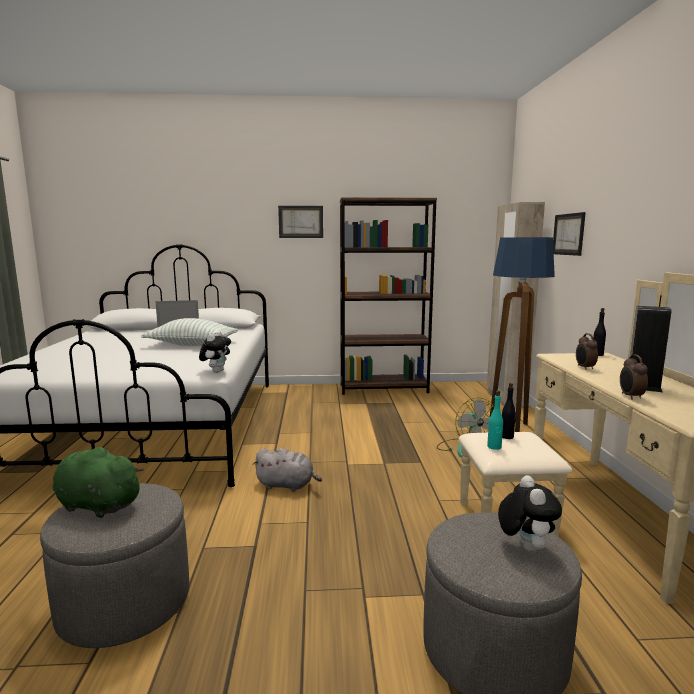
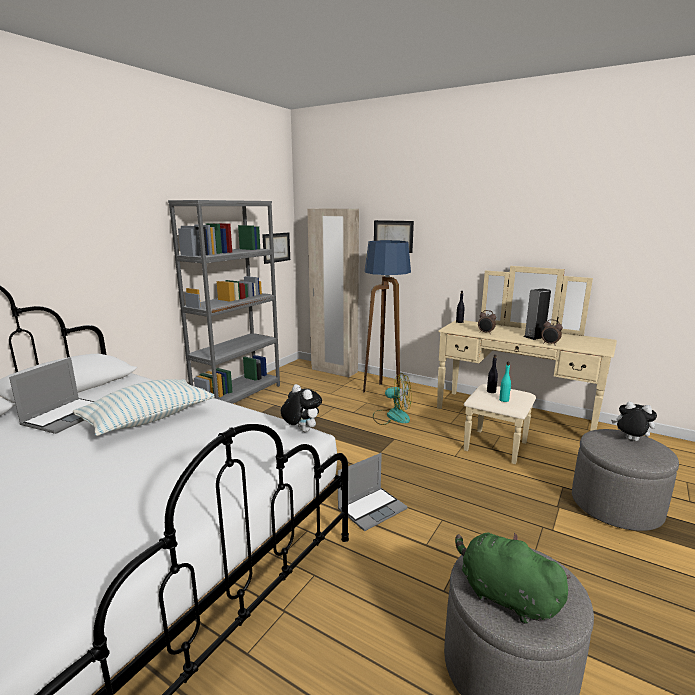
camera: 55 degrees left, 5 degrees up
green plush toy [53,447,144,518] -> green plush toy turned 75 degrees clockwise [455,533,571,624]
grey plush toy [253,448,322,492] -> laptop [338,453,408,531]
picture [278,206,323,238] -> picture moved to [262,232,290,264]
brown bookcase [340,197,437,395] -> grey bookcase [168,200,280,404]

